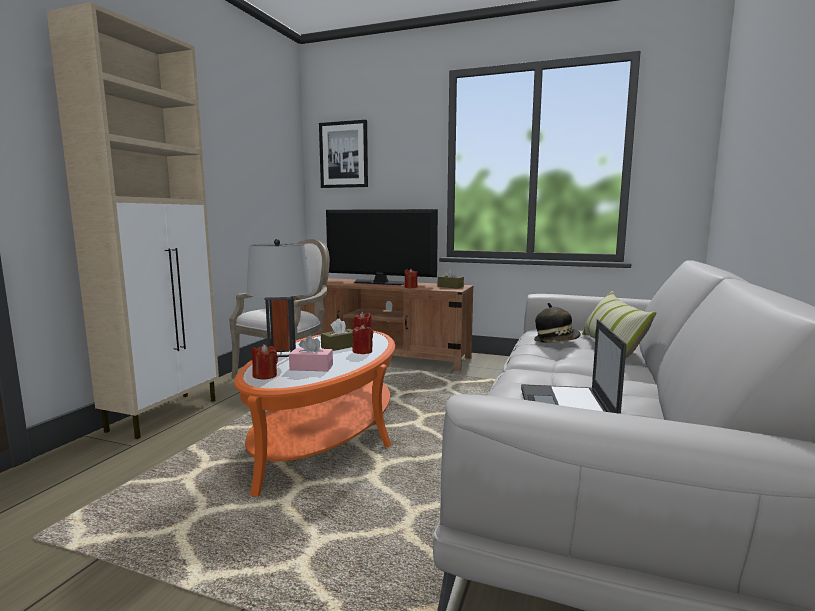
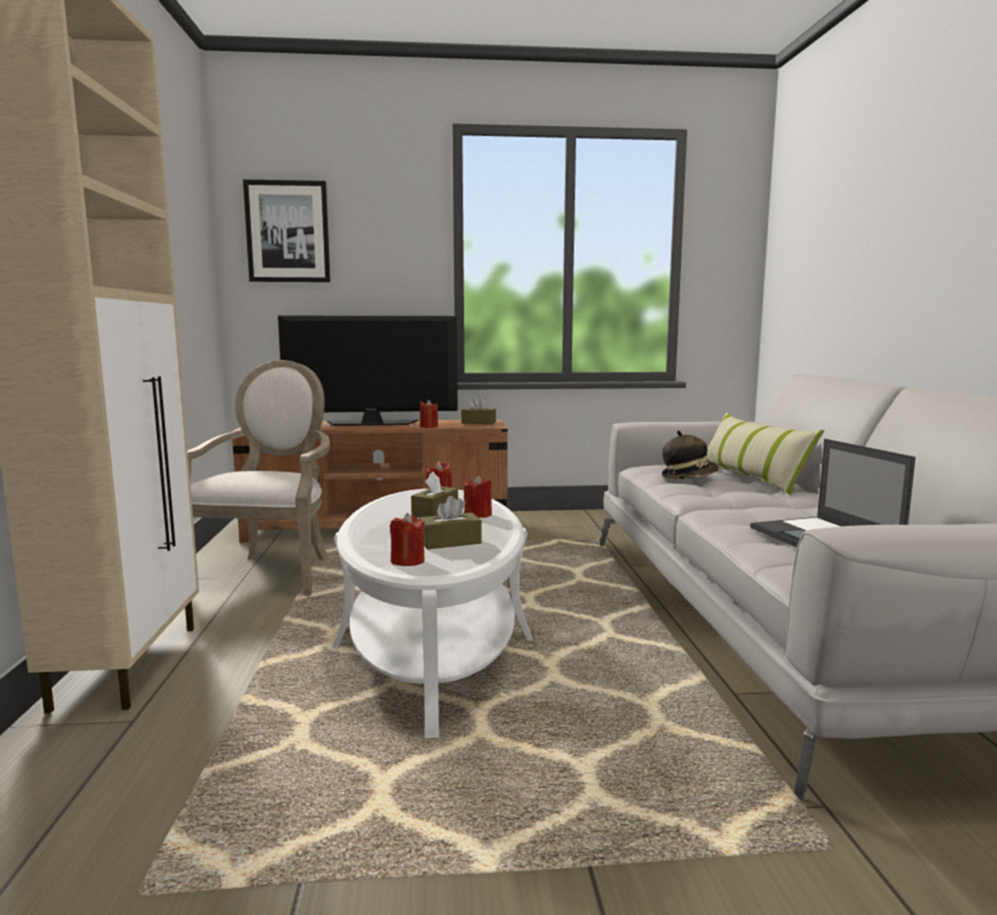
camera: 25 degrees left, 0 degrees up
orange coffee table [234,331,395,497] -> white coffee table [333,489,533,738]
grey table lamp [246,239,312,357] -> none
pink tissue box [289,336,333,371] -> brown tissue box [419,496,482,550]

